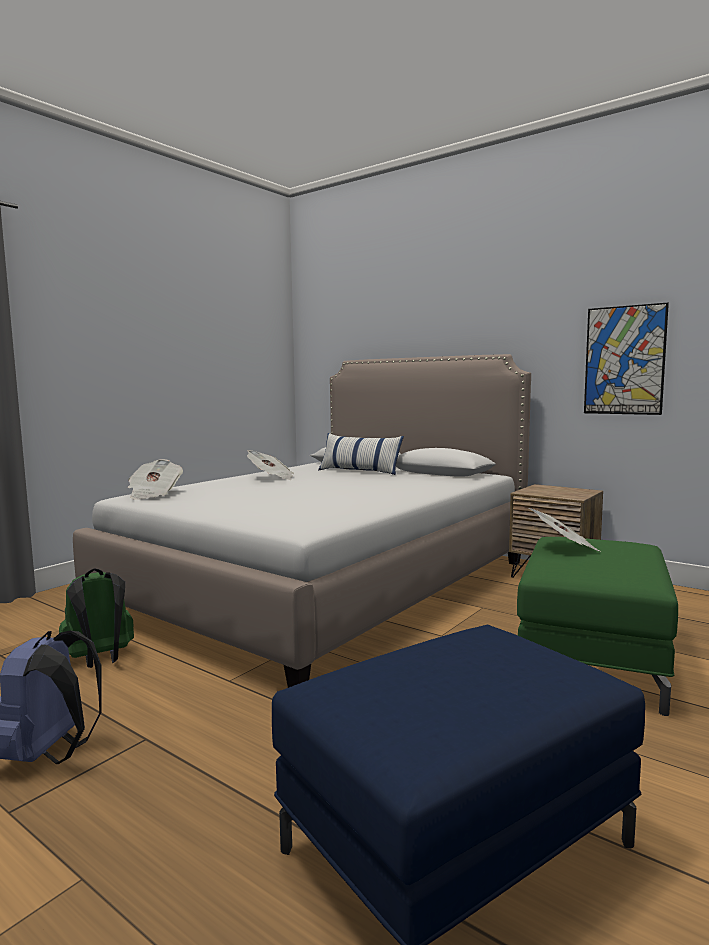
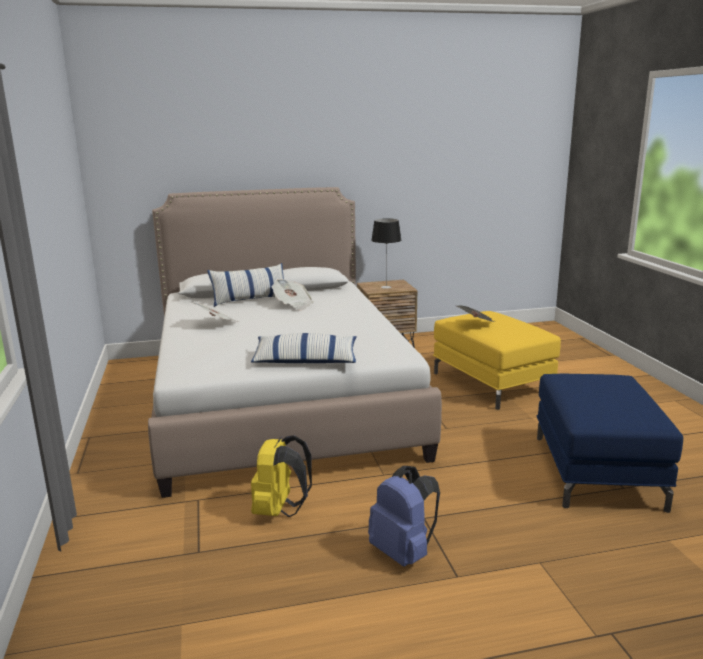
camera: 50 degrees left, 10 degrees up
green backpack [59,568,134,668] -> yellow backpack [251,436,312,517]
newspaper [127,459,183,500] -> newspaper moved to [272,279,314,311]
green ottoman [517,537,678,716] -> yellow ottoman [433,311,561,410]
picture [584,303,669,415] -> none
none -> pillow [251,333,357,363]
none -> table lamp [371,218,401,289]

